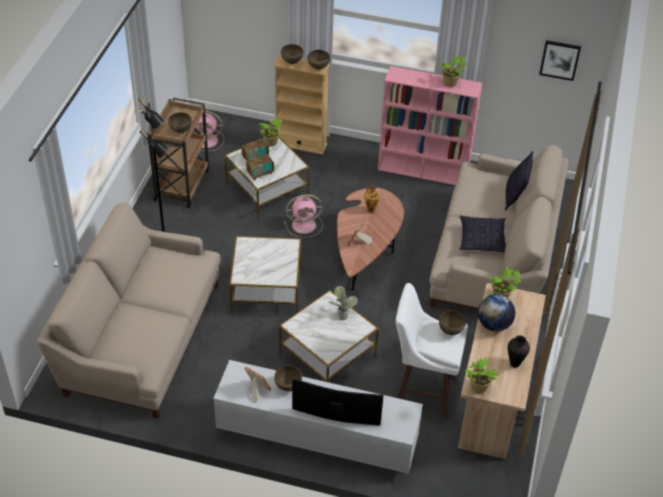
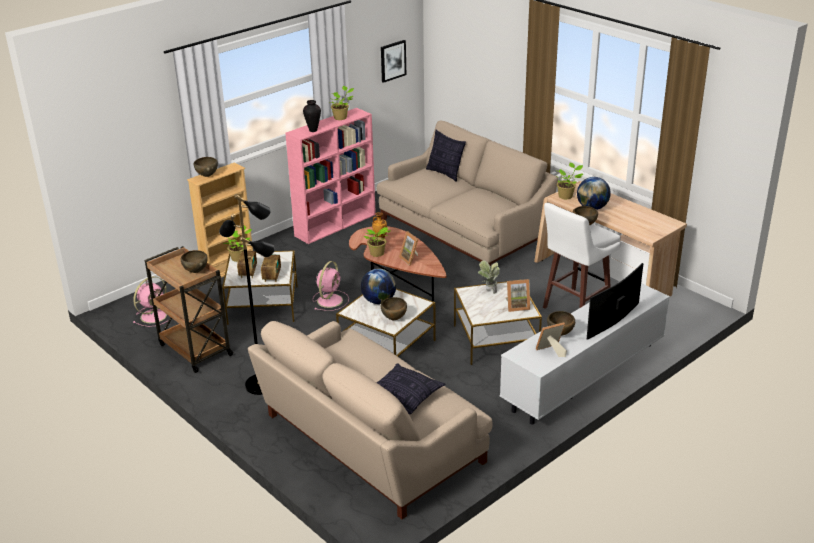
camera: 55 degrees left, 15 degrees down
brown bowl [307,50,330,70] -> brown bowl moved to [381,297,407,320]
pillow [460,215,506,253] -> pillow moved to [377,363,445,414]
potted plant [464,359,499,393] -> potted plant moved to [364,227,390,257]
vase [508,335,530,368] -> vase moved to [303,100,321,132]
none -> globe [361,269,396,304]
none -> picture frame [506,279,530,312]

